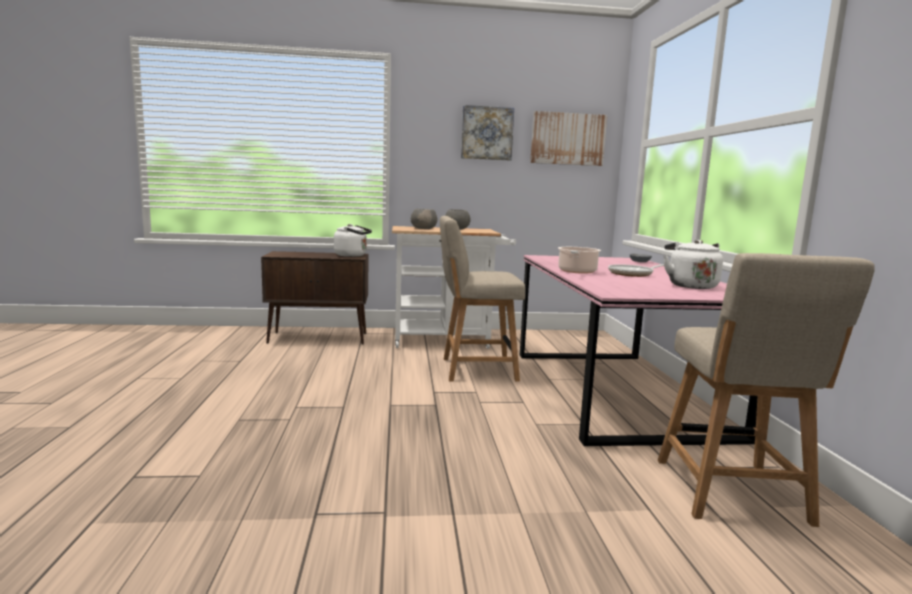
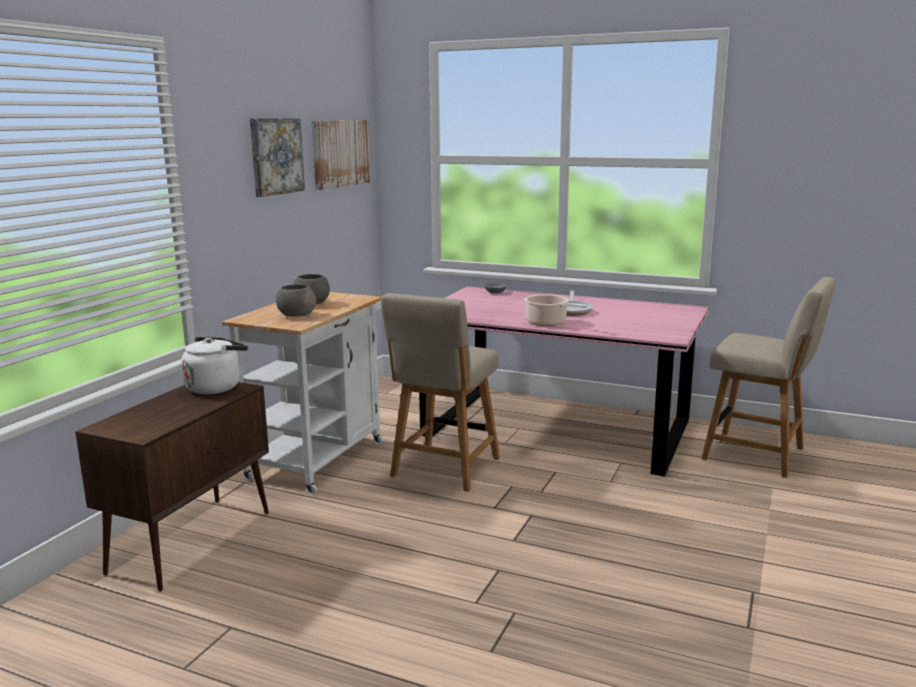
camera: 60 degrees left, 5 degrees up
white kettle [663,240,723,289] -> none

